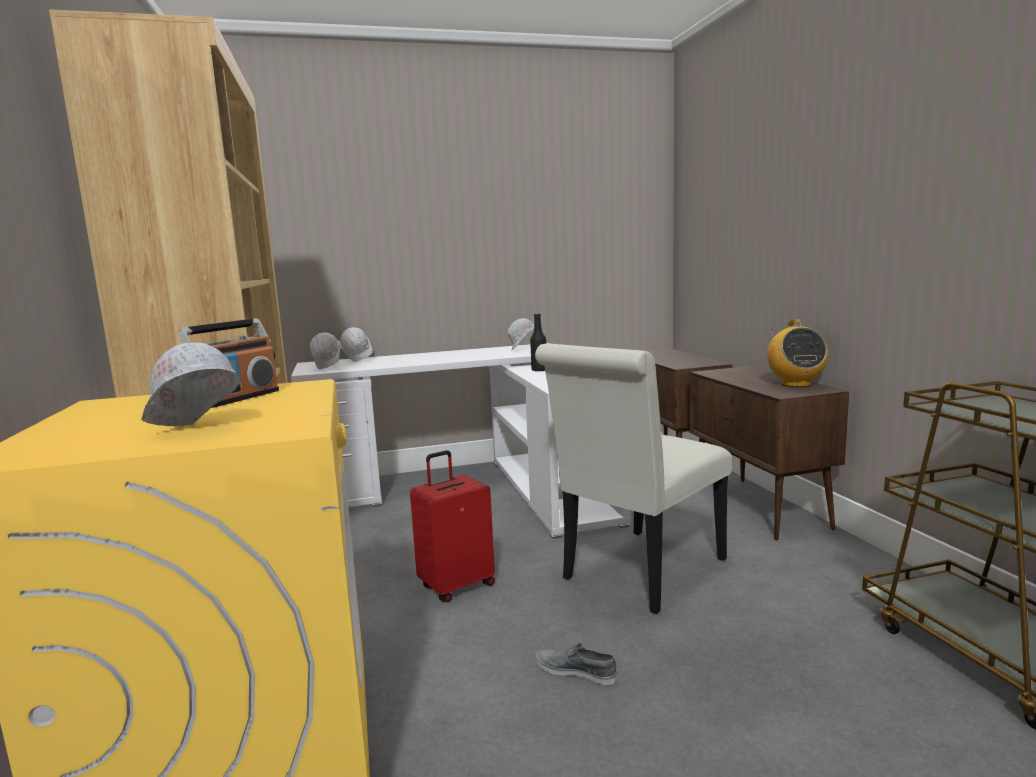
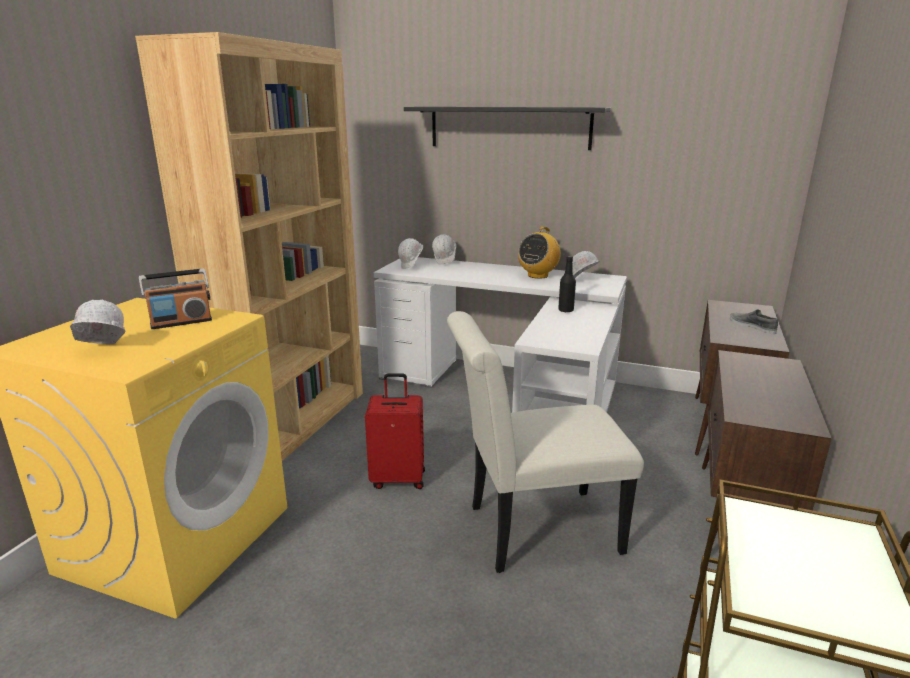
camera: 35 degrees right, 10 degrees up
grey shoe [535,643,617,685] -> grey shoe moved to [730,309,778,334]
radio [767,320,828,387] -> radio moved to [518,227,561,279]
none -> black shelf [404,107,610,150]

